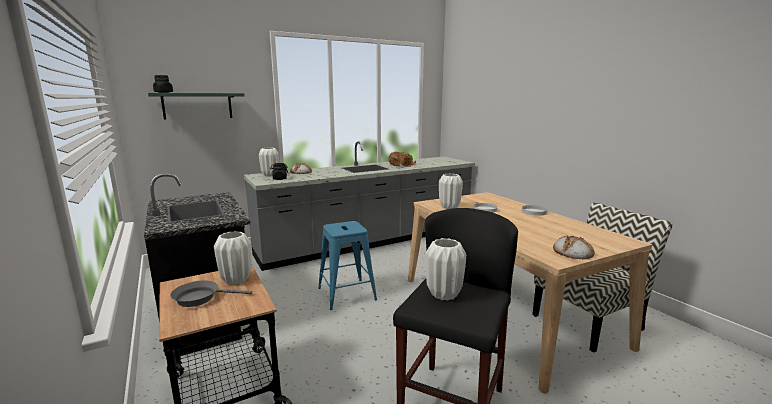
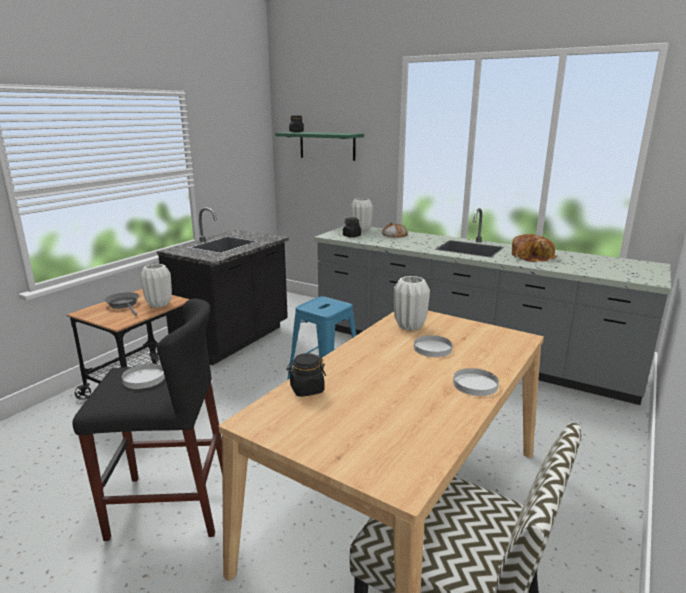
camera: 60 degrees right, 5 degrees up
white vase [426,238,466,301] -> white plate [122,363,165,389]
bread [553,235,595,260] -> none
none -> black jar [286,353,326,397]

